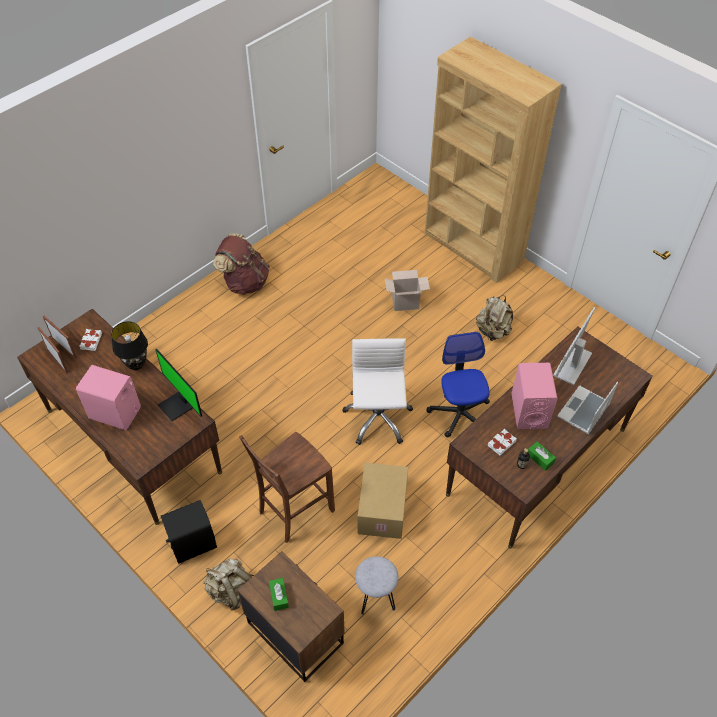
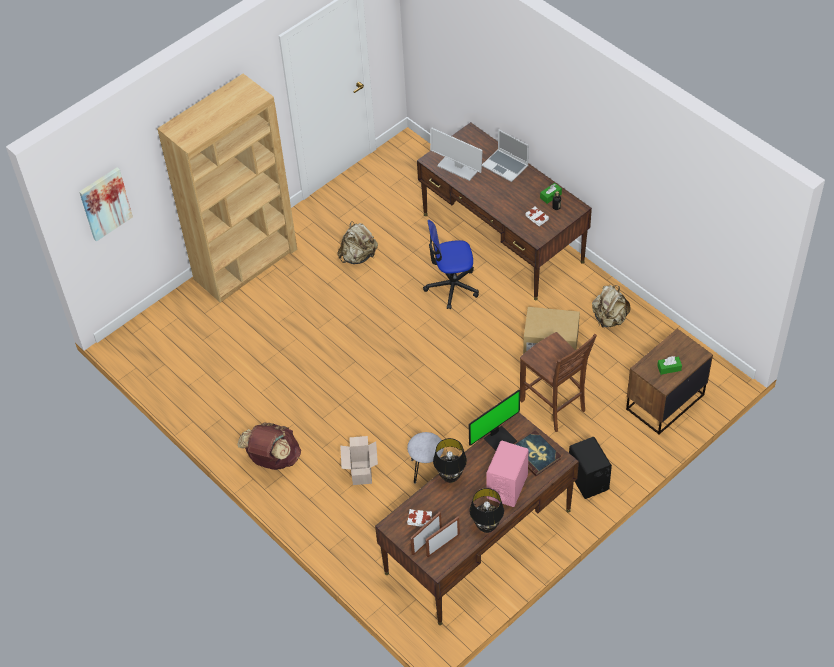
camera: 85 degrees left, 0 degrees up
beige backpack [203,558,254,611] -> beige backpack moved to [592,285,630,328]
white office chair [342,338,413,445] -> none
grey stool [355,556,399,615] -> grey stool moved to [407,432,444,484]
cardboard box [384,270,430,311] -> cardboard box moved to [340,436,378,485]
pink speaker [511,363,557,430] -> none
none -> picture [79,167,133,241]
none -> black table lamp [470,488,504,533]
none -> book [515,430,561,476]

